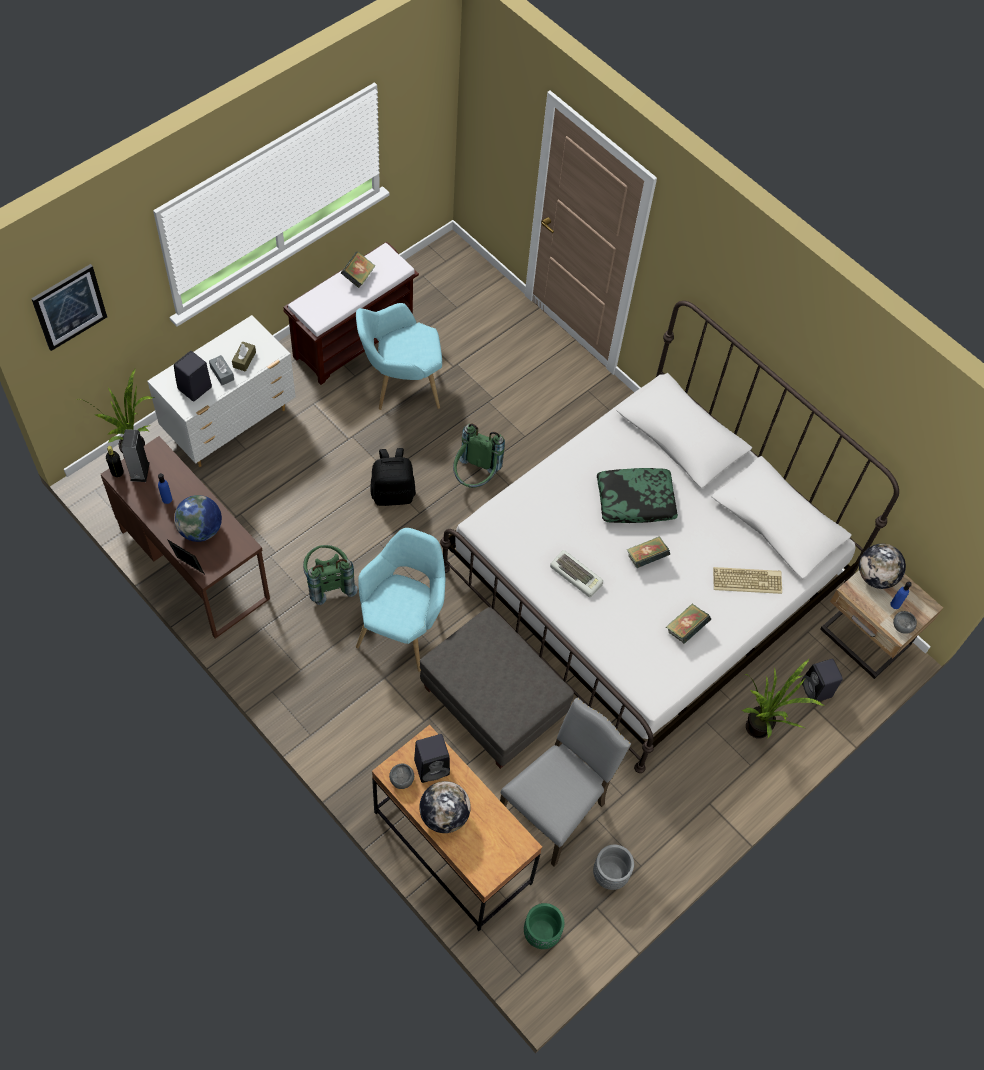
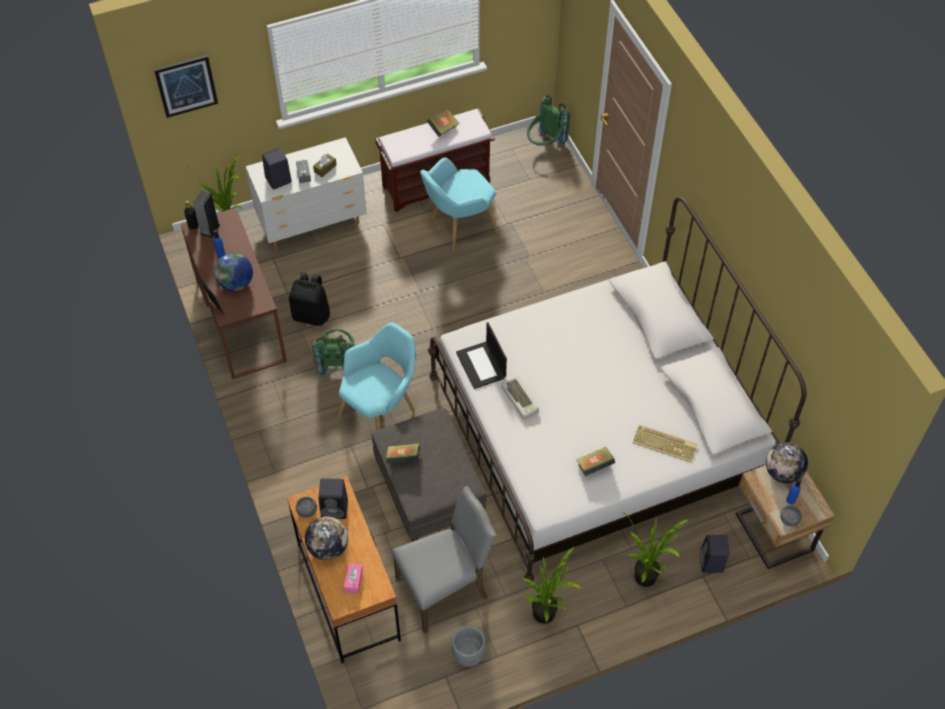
camera: 25 degrees right, 5 degrees down
turquoise armchair [356,303,442,410] -> turquoise armchair turned 45 degrees counterclockwise [420,157,499,252]
black backpack [370,448,416,506] -> black backpack moved to [289,272,330,326]
green backpack [453,423,505,488] -> green backpack moved to [527,95,570,146]
green planter [524,903,564,949] -> none
pillow [597,468,678,523] -> none
book [626,536,670,568] -> book moved to [386,443,421,464]
none -> pink tissue box [344,563,363,594]
none -> laptop [456,322,507,389]
none -> potted plant [512,546,582,624]

